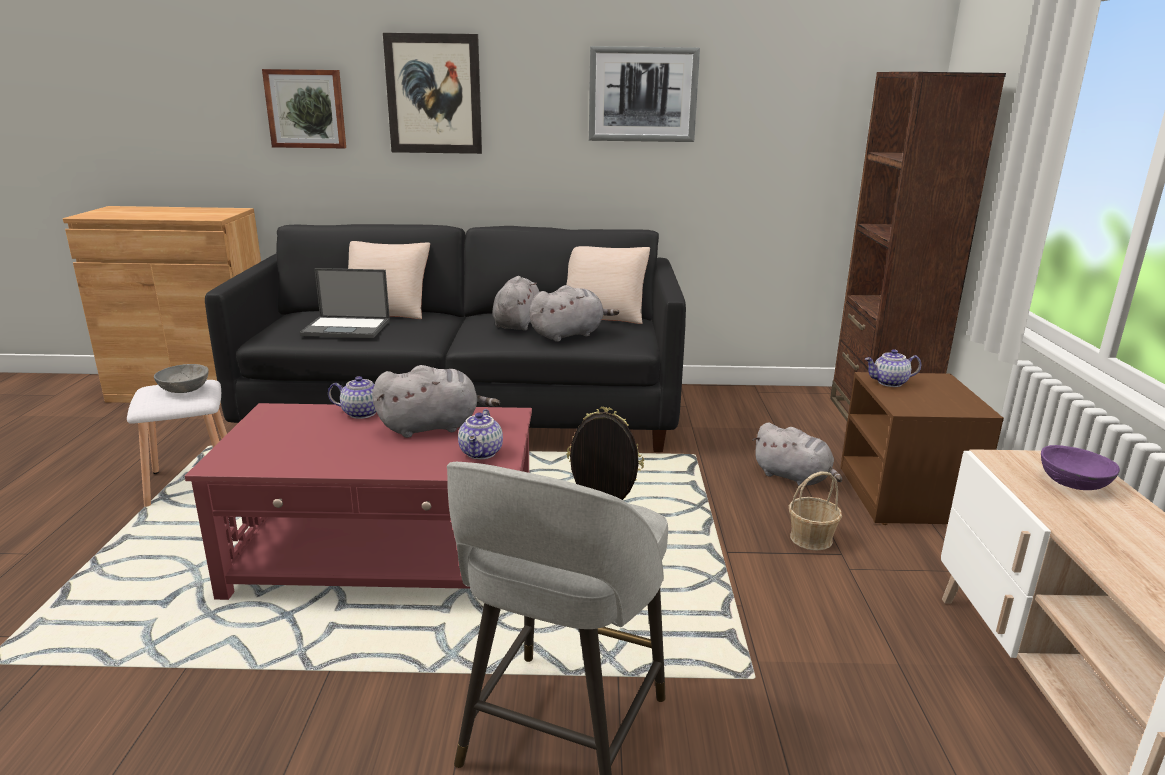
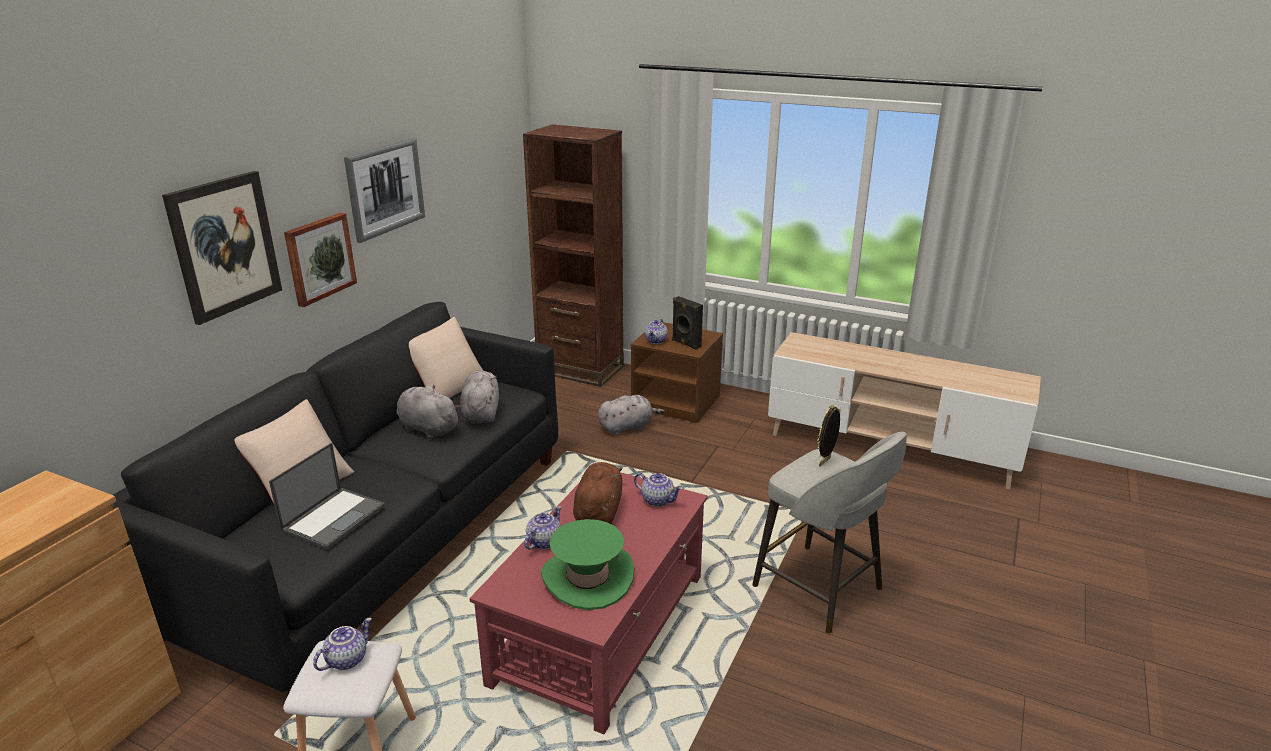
camera: 65 degrees left, 5 degrees up
grey bowl [154,364,209,393] -> teapot [313,618,372,671]
picture [262,69,346,148] -> picture moved to [284,213,357,307]
grey plush toy [372,365,500,438] -> brown plush toy [573,462,623,525]
basket [789,471,842,551] -> none
purple bowl [1041,445,1120,490] -> none
none -> green hat [541,519,634,610]
none -> black speaker [672,296,703,350]

